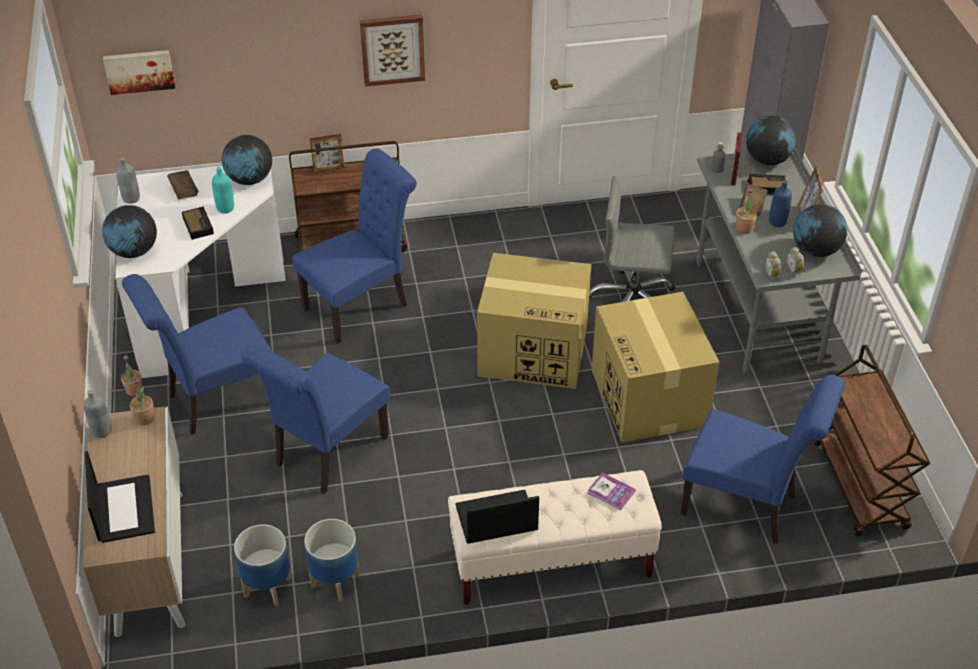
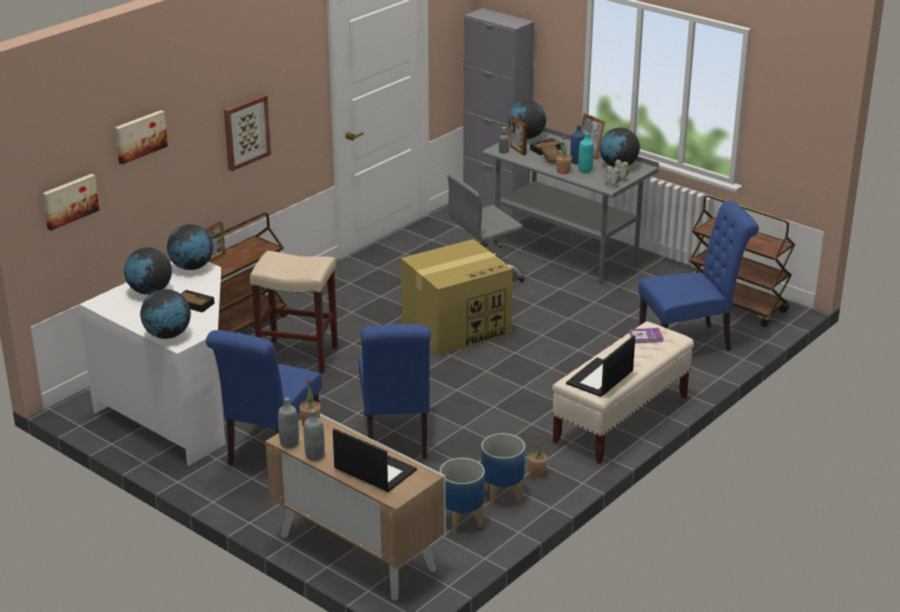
camera: 40 degrees left, 15 degrees down
grey bottle [116,157,140,204] -> grey bottle moved to [304,409,325,461]
potted plant [121,355,143,396] -> potted plant moved to [528,433,547,477]
brown book [167,170,198,199] -> globe [124,247,172,294]
turquoise bottle [212,167,234,214] -> turquoise bottle moved to [578,133,594,173]
blue chair [292,149,417,344] -> beige stool [250,251,338,373]
cardboard box [592,292,719,443] -> none
none -> picture [115,110,168,165]

